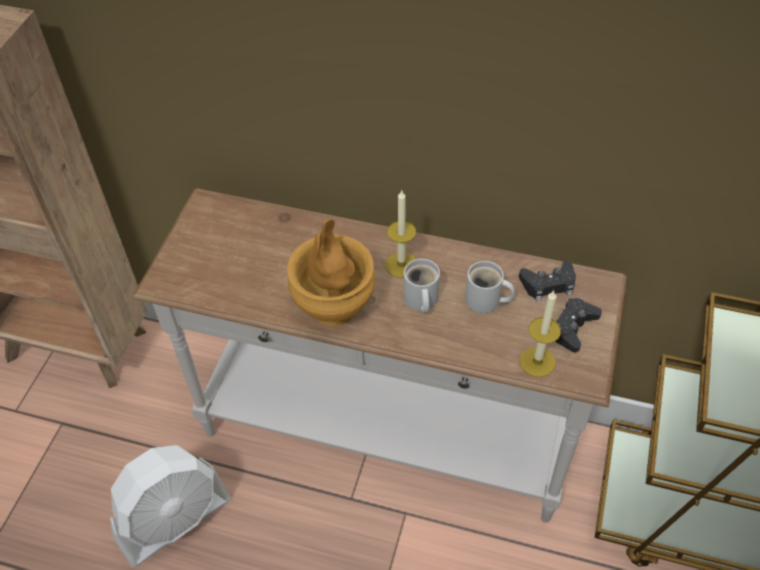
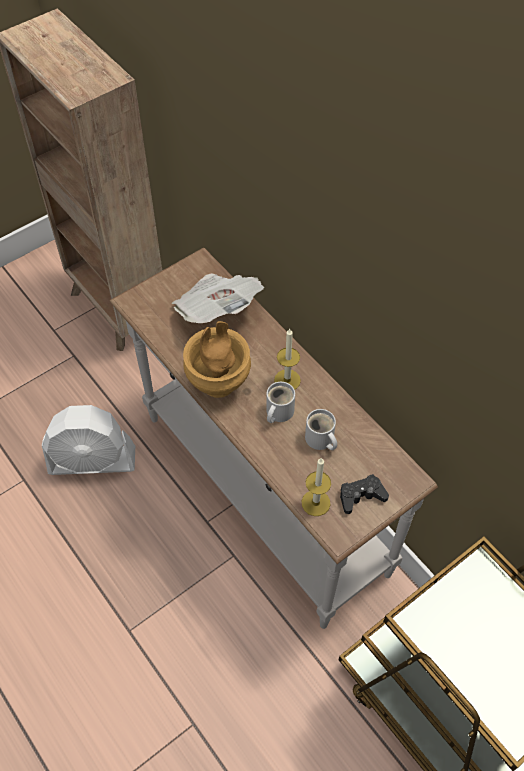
camera: 35 degrees right, 5 degrees up
black game controller [519,260,576,301] -> none
none -> newspaper [172,273,264,323]

